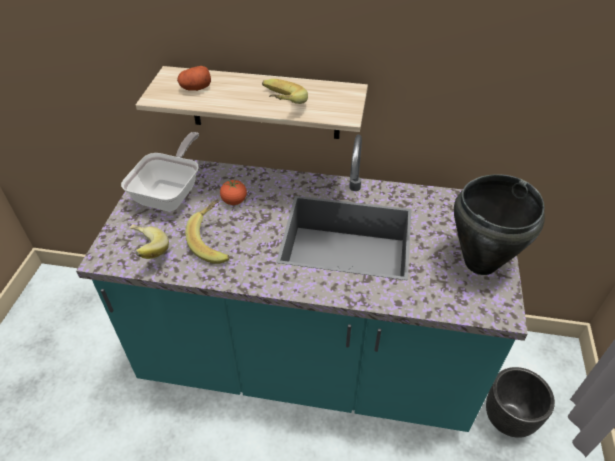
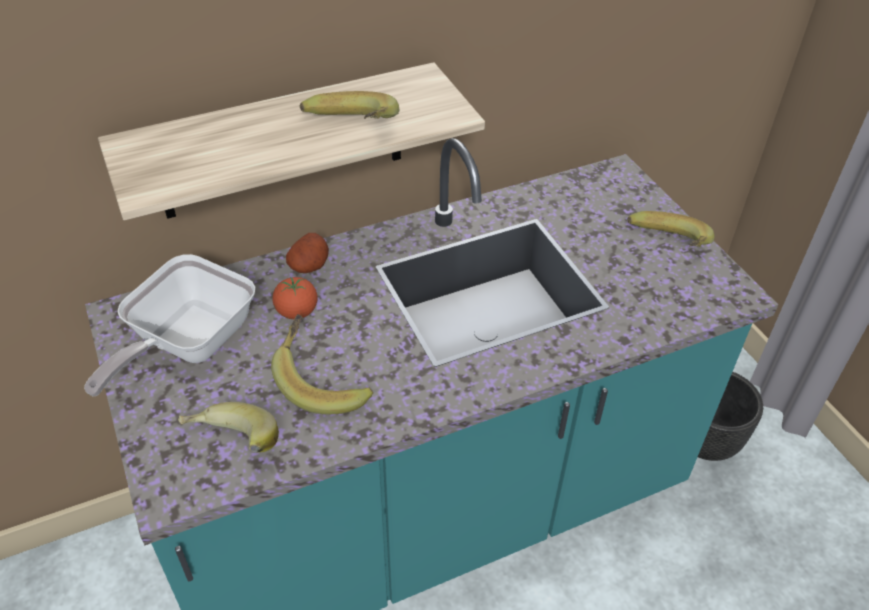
camera: 35 degrees left, 0 degrees up
frying pan [121,132,199,211] -> frying pan turned 135 degrees counterclockwise [84,254,255,396]
potato [177,66,211,91] -> potato moved to [286,233,329,273]
black cooking pot [454,174,545,275] -> banana [627,211,714,247]

